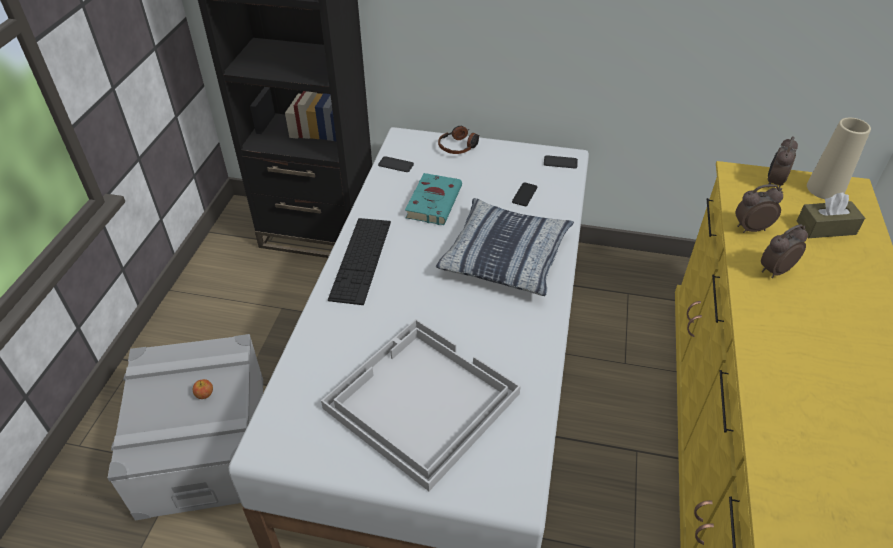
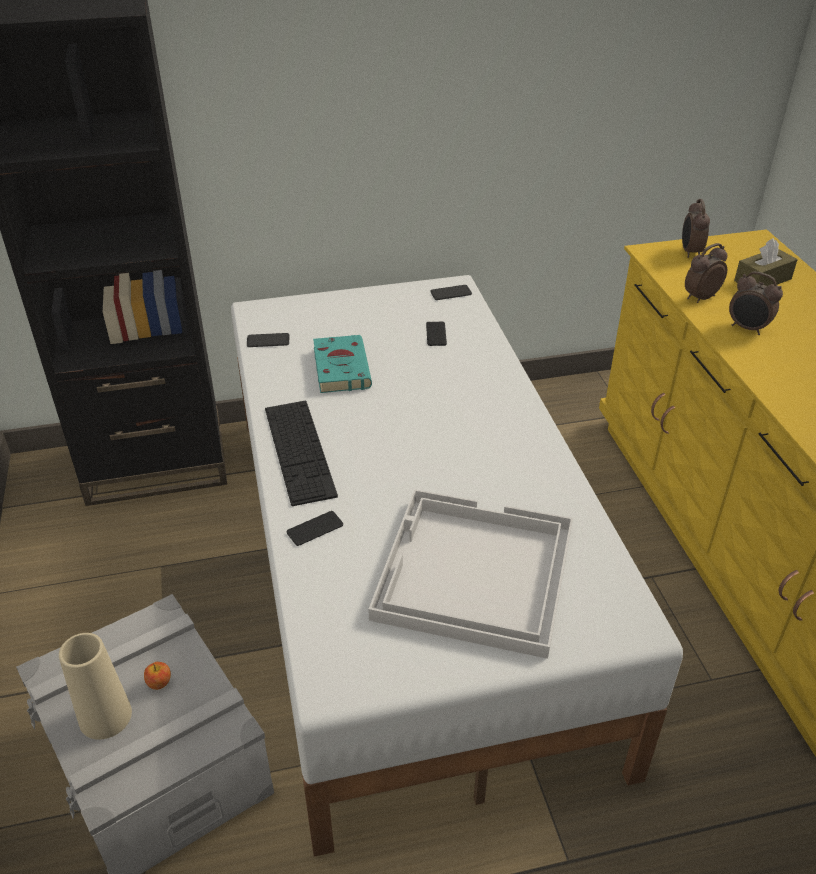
camera: 25 degrees left, 5 degrees down
pillow [436,198,574,296] -> none
headphones [438,126,480,154] -> none
alarm clock [761,224,808,278] -> alarm clock turned 90 degrees counterclockwise [729,272,783,335]
beige vase [807,118,871,199] -> beige vase moved to [59,633,132,740]
none -> phone [287,511,343,546]

